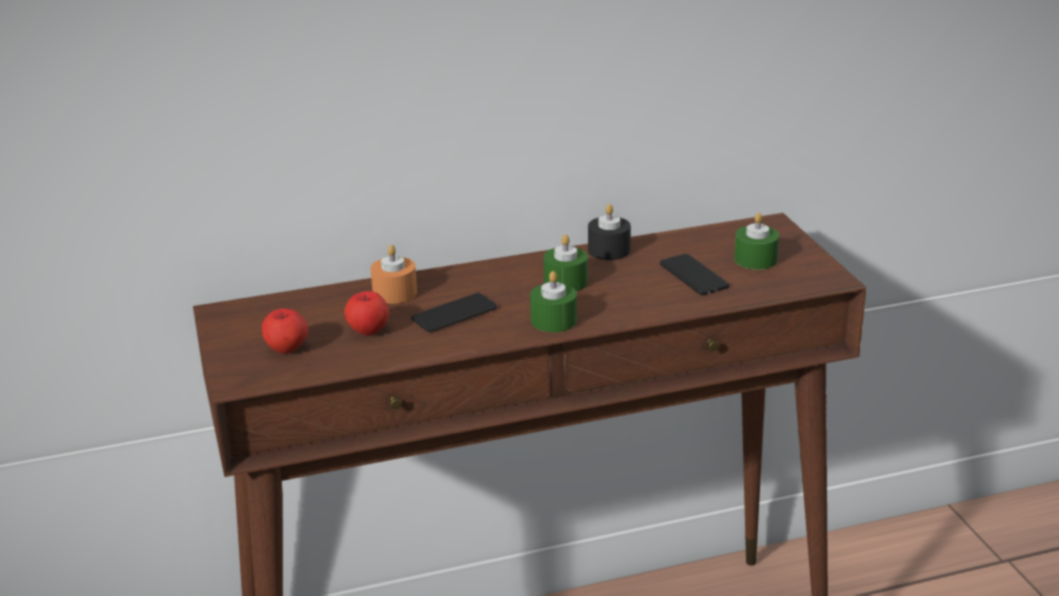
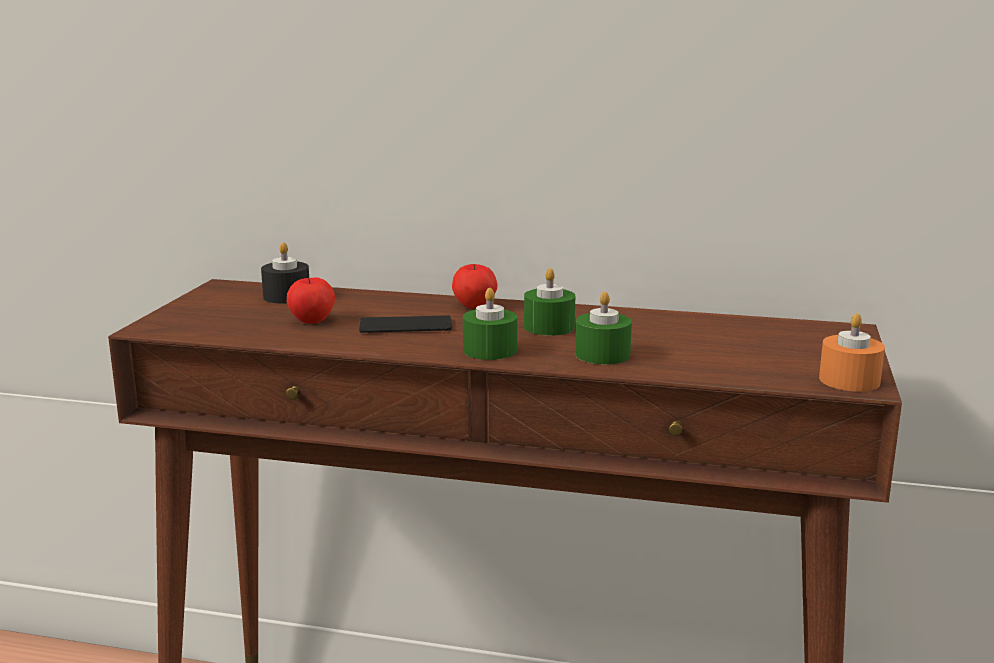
camera: 30 degrees right, 10 degrees down
apple [262,309,308,354] -> apple moved to [452,264,497,309]
orange candle [371,245,417,304] -> orange candle moved to [819,313,885,392]
black candle [588,204,631,260] -> black candle moved to [261,242,309,304]
phone [660,254,729,295] -> none
green candle [734,213,779,270] -> green candle moved to [575,291,632,364]

